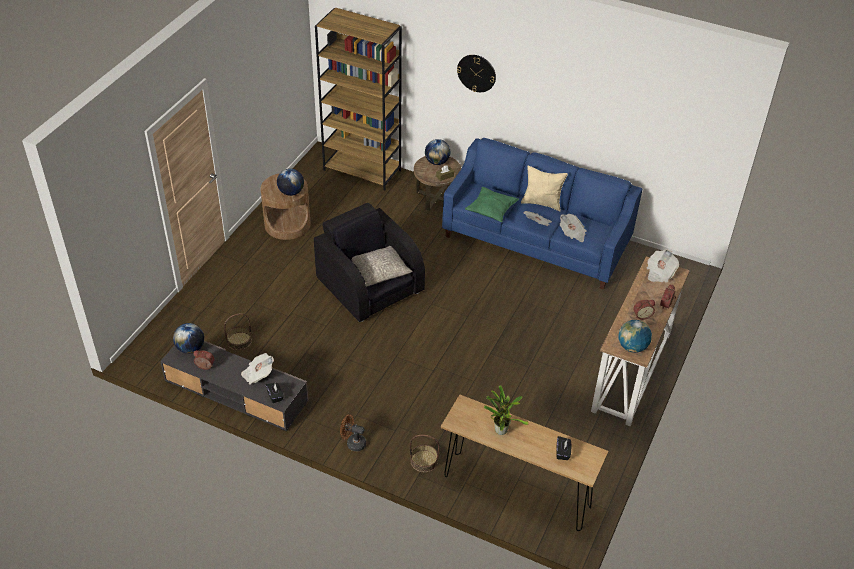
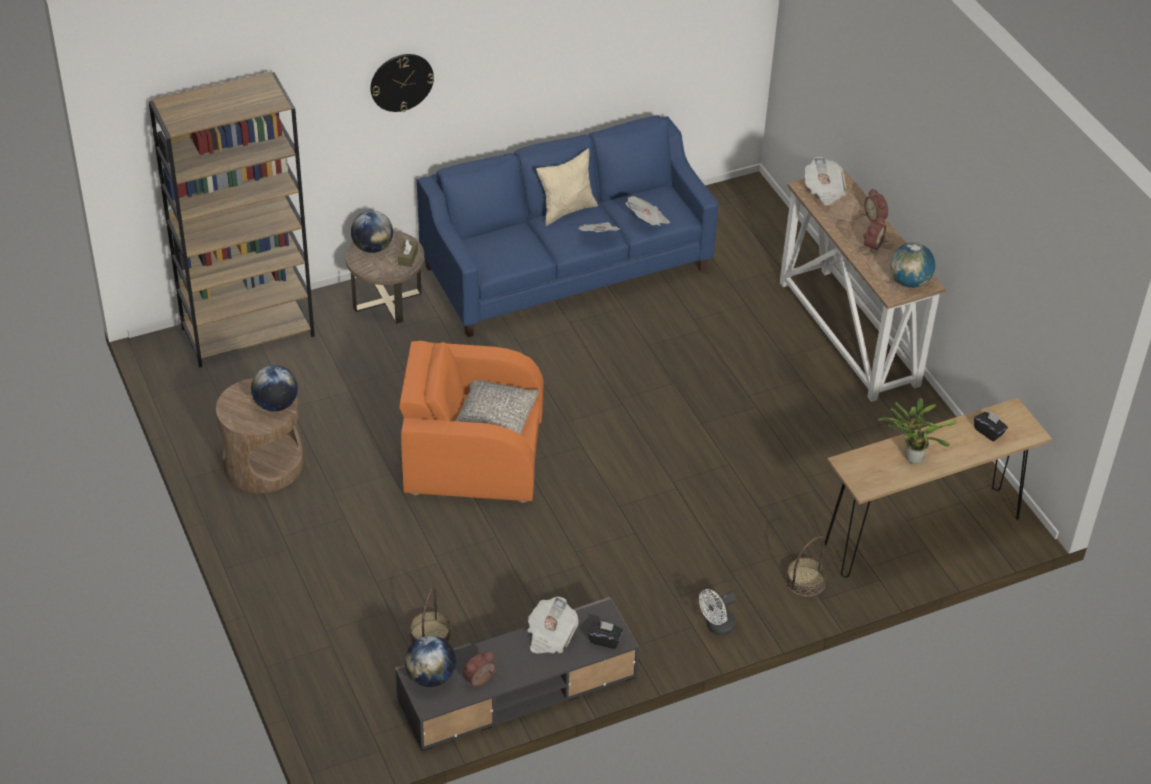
camera: 50 degrees left, 0 degrees up
black armchair [314,203,425,322] -> orange armchair [399,341,544,503]
brown fan [340,414,366,451] -> white fan [699,589,736,636]
green pillow [465,187,519,222] -> none

